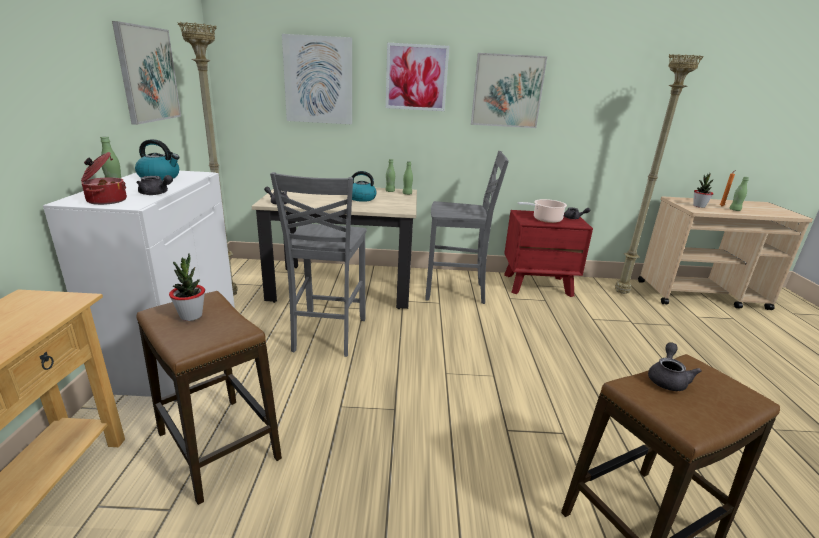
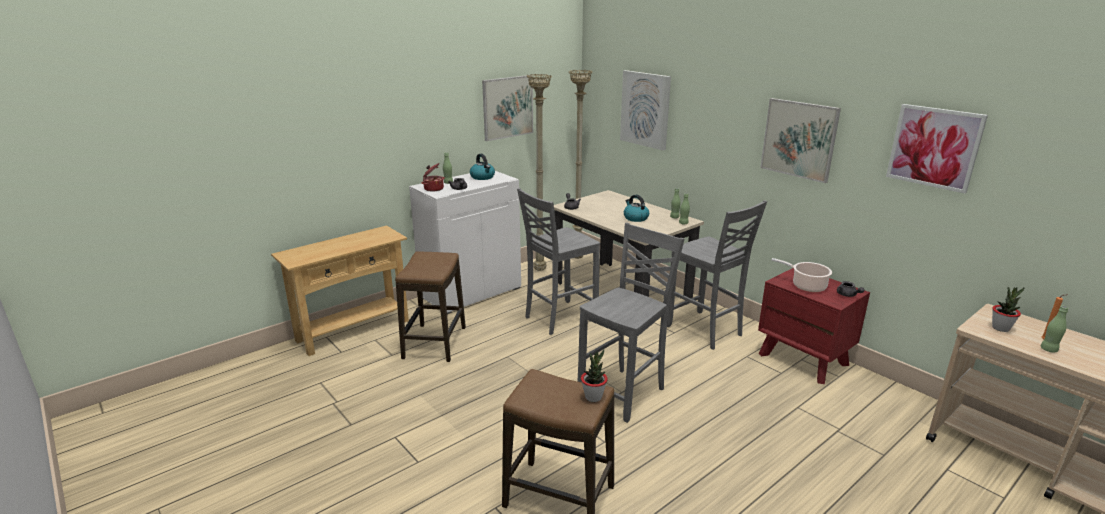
camera: 50 degrees right, 0 degrees up
potted plant [169,254,205,321] -> potted plant moved to [581,349,608,402]
picture [386,43,449,111] -> picture moved to [886,104,988,194]
beige floor lamp [615,54,704,294] -> beige floor lamp moved to [569,70,592,259]
grey teapot [648,342,702,391] -> none
none -> grey chair [577,223,685,423]

